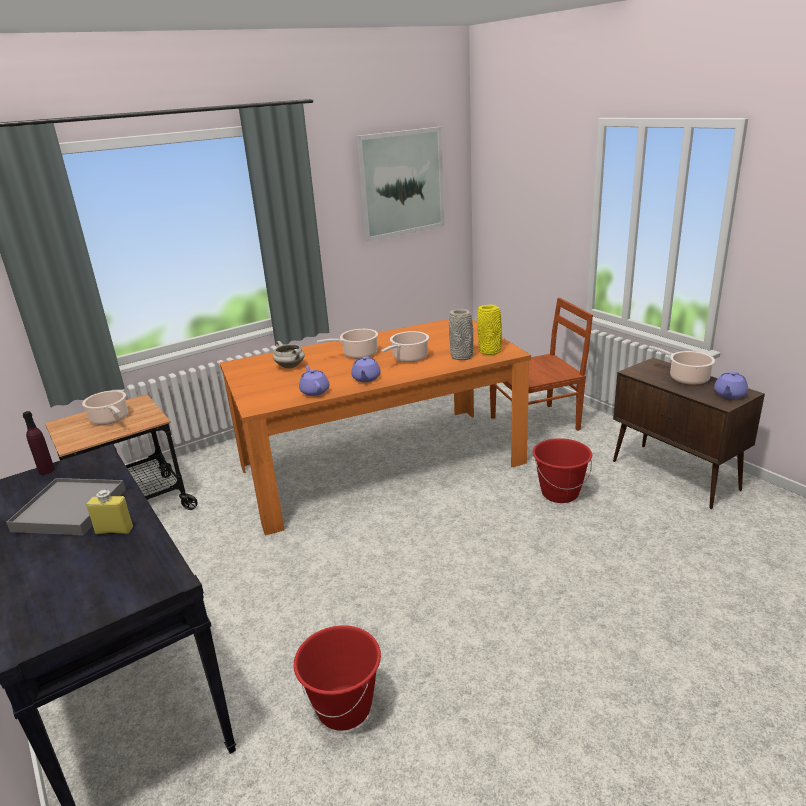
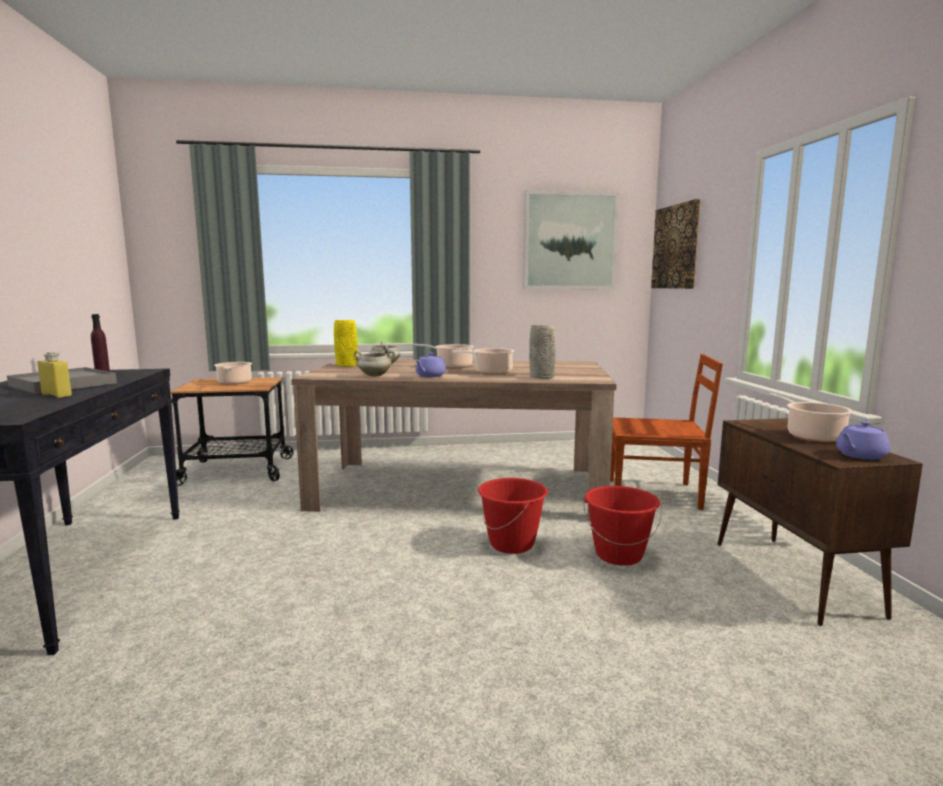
camera: 25 degrees right, 15 degrees down
orange dining table [220,319,531,536] -> beige dining table [291,359,617,521]
red bucket [294,625,381,731] -> red bucket moved to [478,478,548,554]
purple teapot [299,366,329,396] -> white cooking pot [354,350,395,377]
yellow vase [477,305,502,355] -> yellow vase moved to [334,320,358,367]
none -> picture [651,199,701,289]

